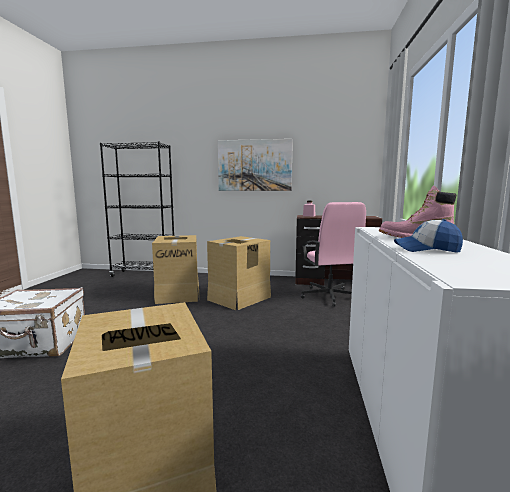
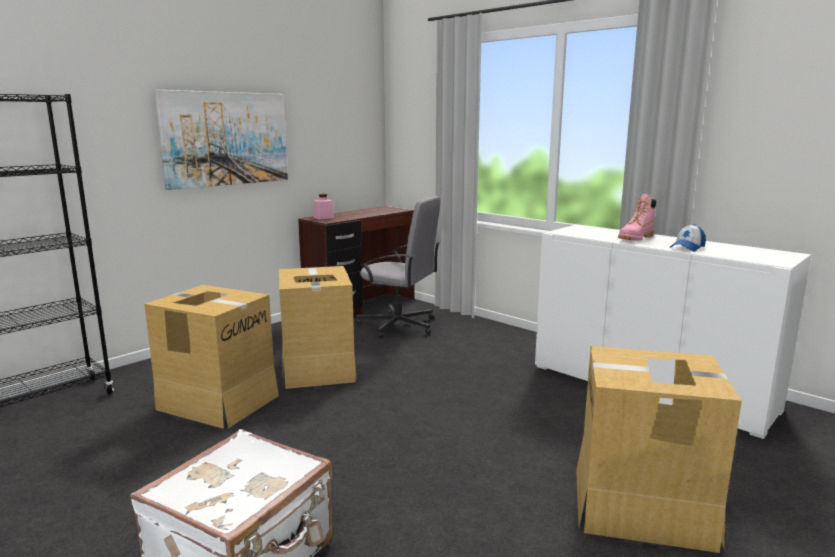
camera: 55 degrees left, 5 degrees up
pink office chair [301,202,366,306] -> grey office chair [356,196,440,339]

